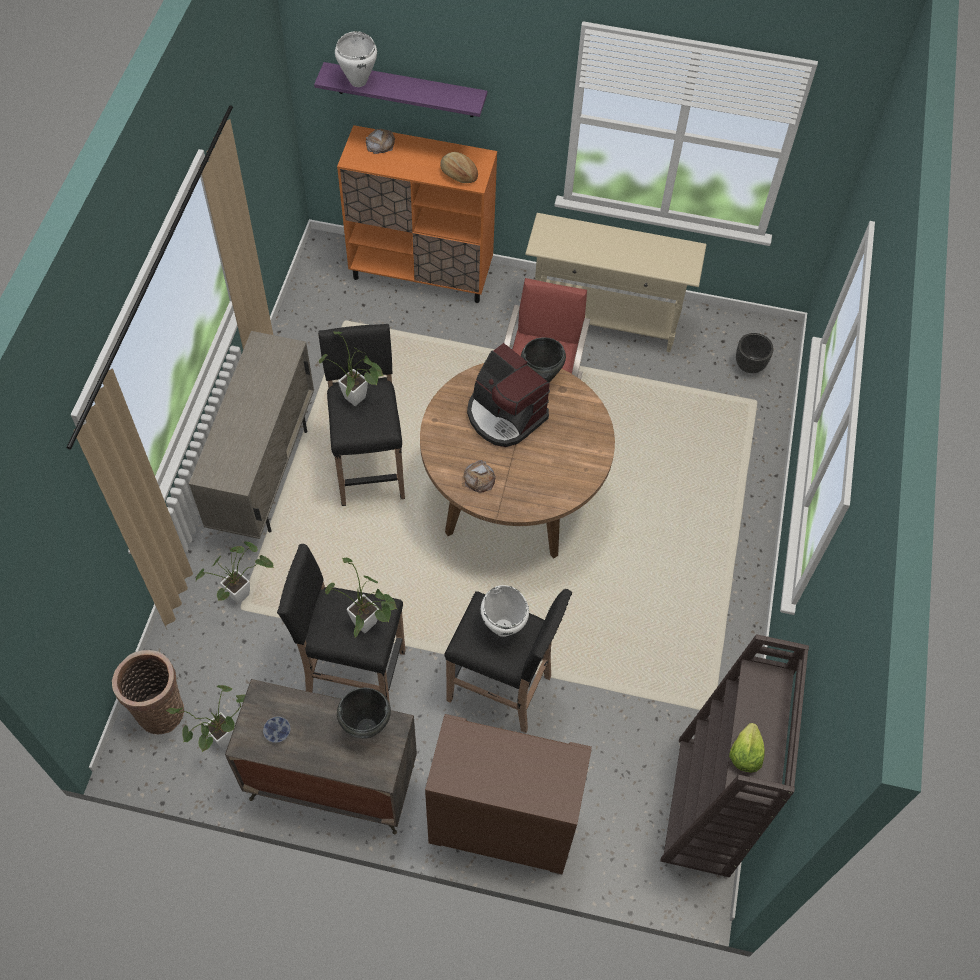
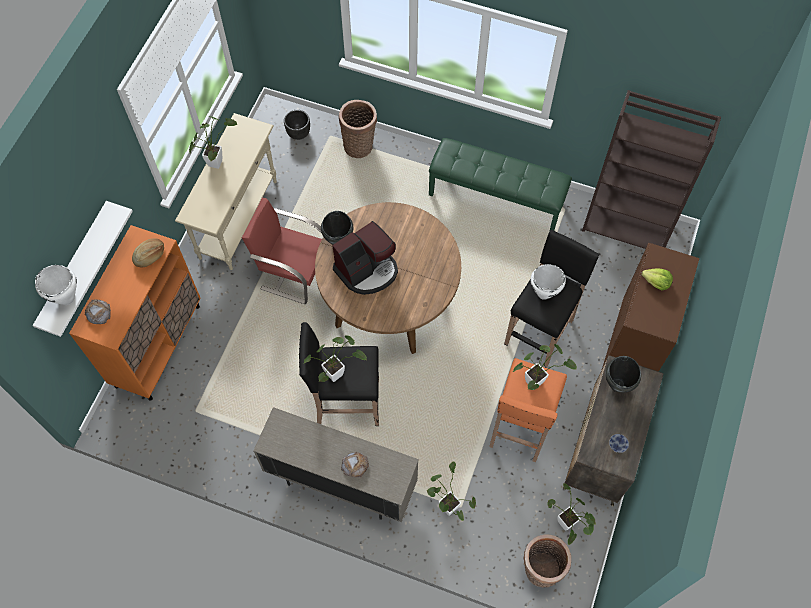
camera: 80 degrees left, 5 degrees up
black stool [277,544,405,704] -> orange stool [489,358,567,462]
purple shelf [314,62,487,117] -> white shelf [33,201,133,337]
bread [464,460,496,492] -> bread moved to [341,452,369,478]
lettuce [729,723,765,772] -> lettuce moved to [642,269,673,290]
none -> potted plant [189,116,237,169]
none -> basket [339,100,377,158]
none -> green bench [429,138,572,231]

